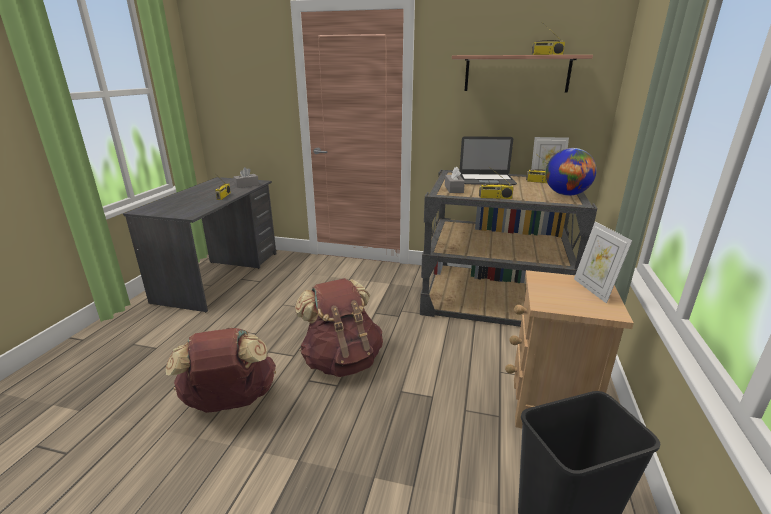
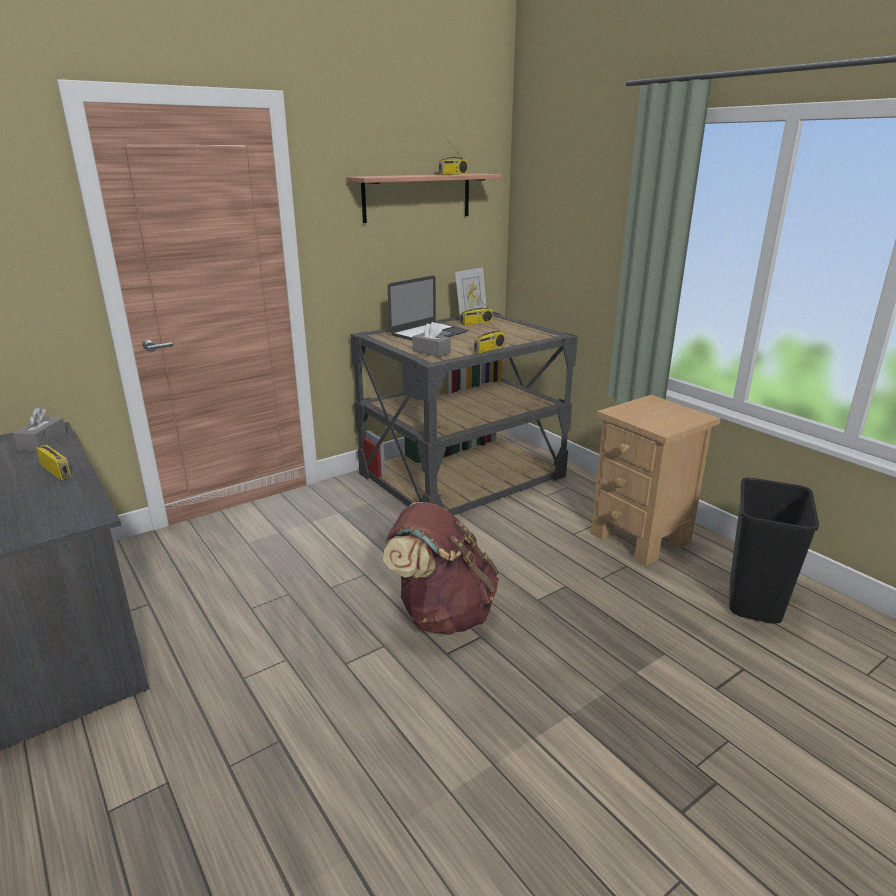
camera: 50 degrees left, 0 degrees up
brown backpack [166,328,276,413] -> none
globe [545,148,597,196] -> none
picture frame [574,222,633,303] -> none

